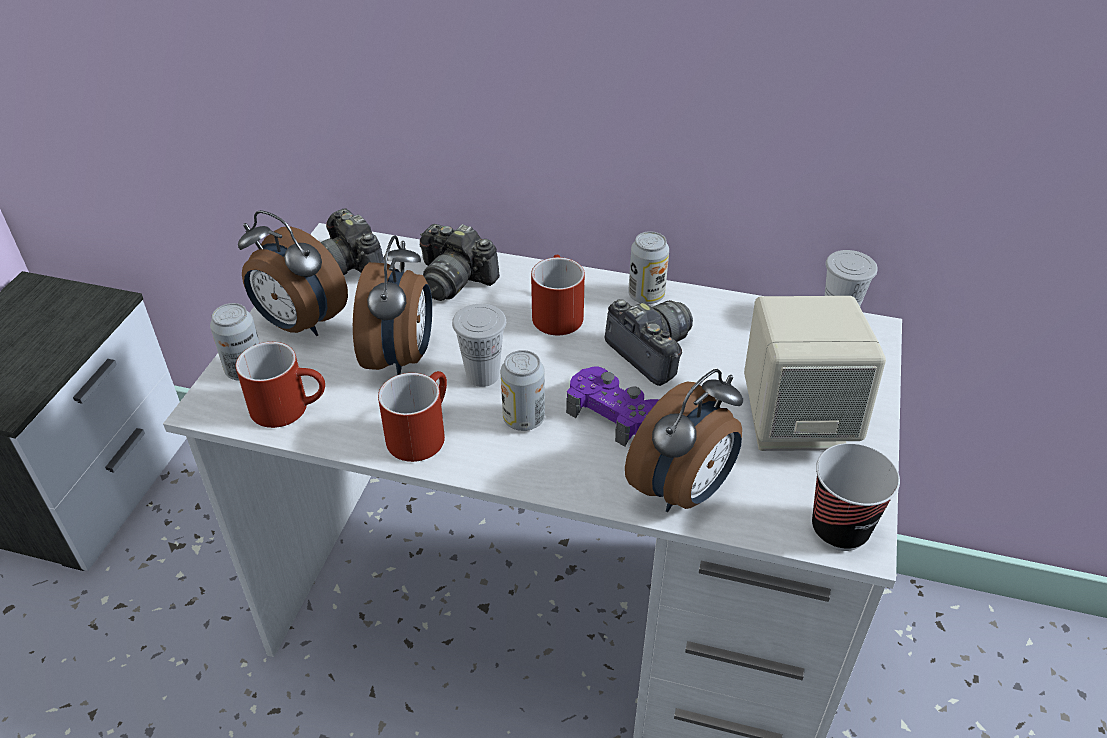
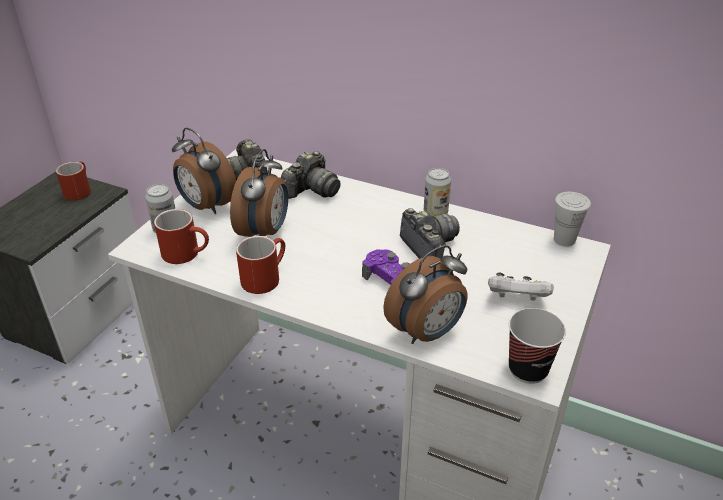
camera: 10 degrees right, 5 degrees down
camera [420,224,500,301] -> camera turned 90 degrees counterclockwise [281,151,340,199]
white cup [452,304,506,387] -> none
can [501,350,545,431] -> none
red mug [531,255,585,335] -> red mug moved to [56,162,91,201]
beige speaker [744,296,886,451] -> white game controller [488,273,554,301]

